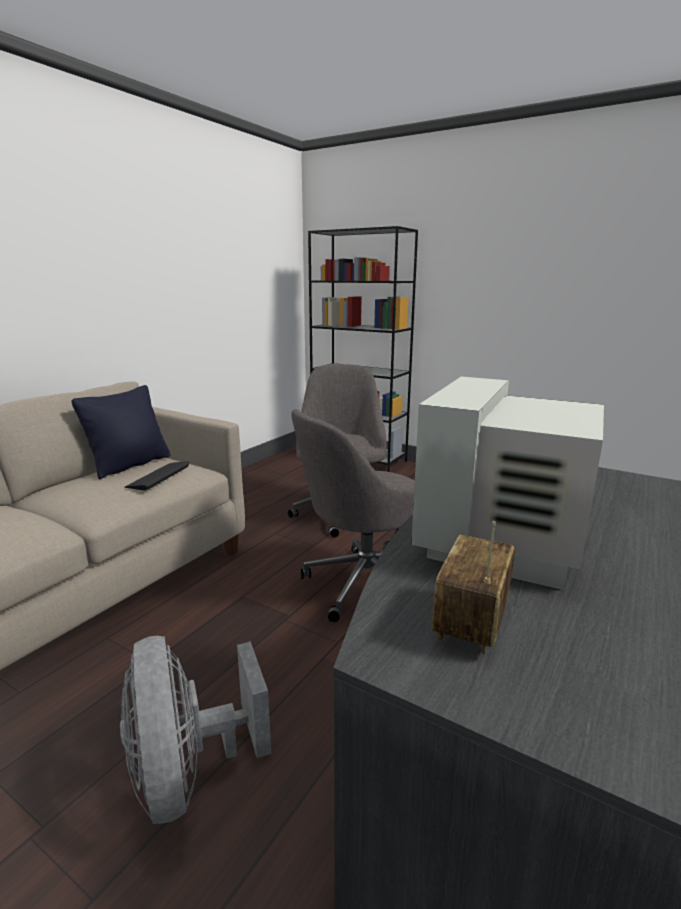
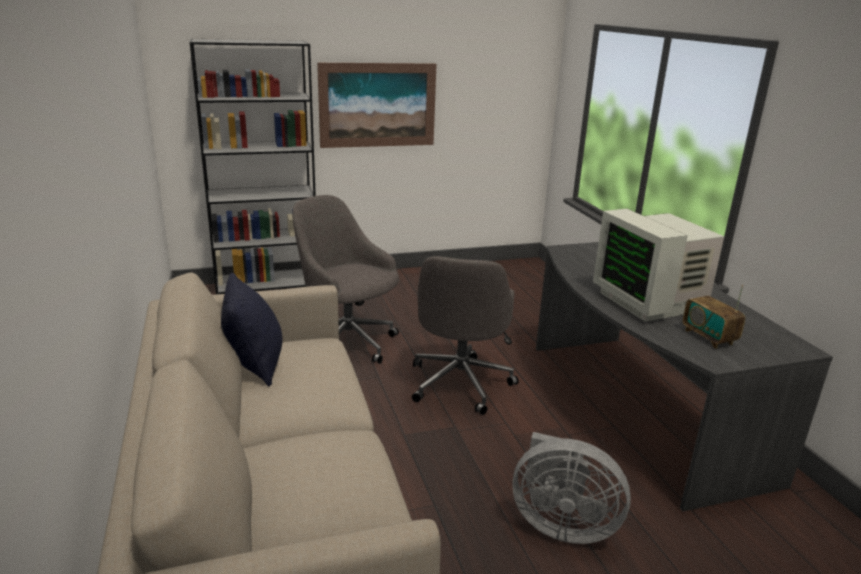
camera: 50 degrees left, 5 degrees up
keyboard [124,461,190,491] -> none
none -> picture [317,63,436,148]

